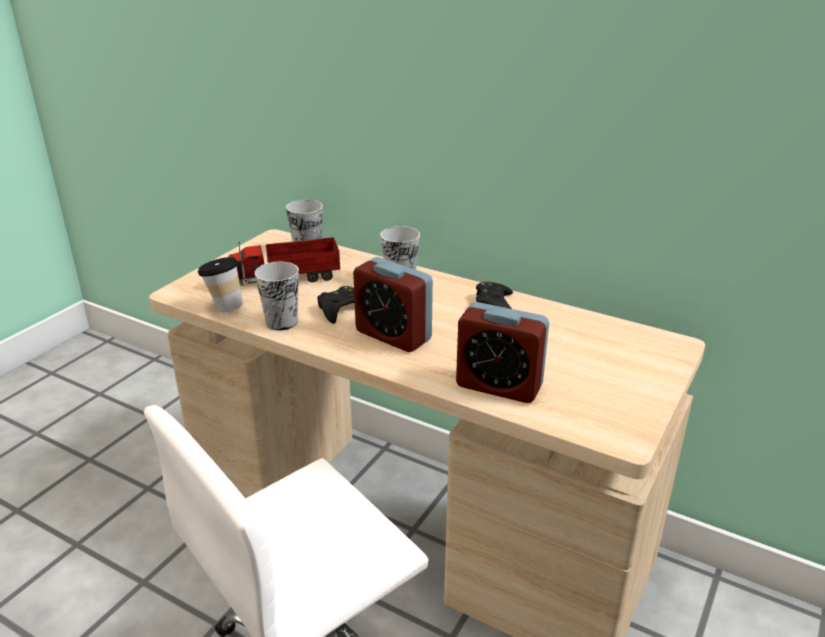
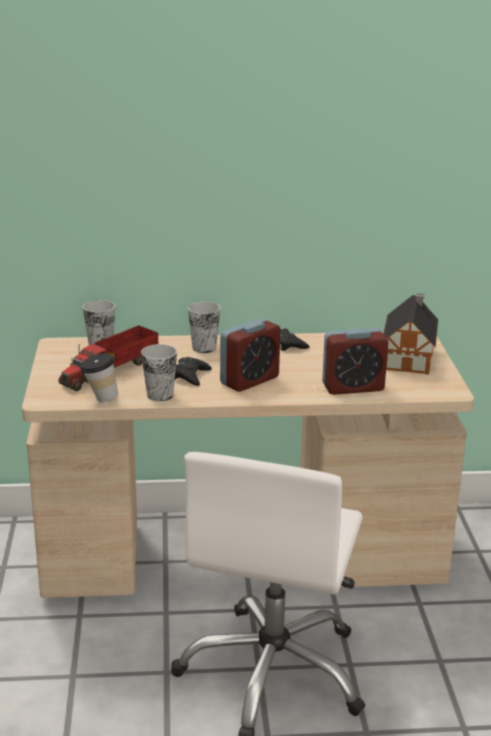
camera: 35 degrees left, 5 degrees down
alarm clock [353,257,433,352] -> alarm clock turned 45 degrees counterclockwise [220,318,280,392]
none -> toy house [383,293,438,375]

